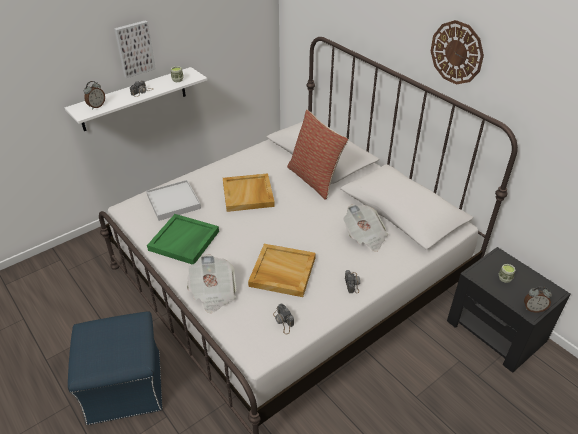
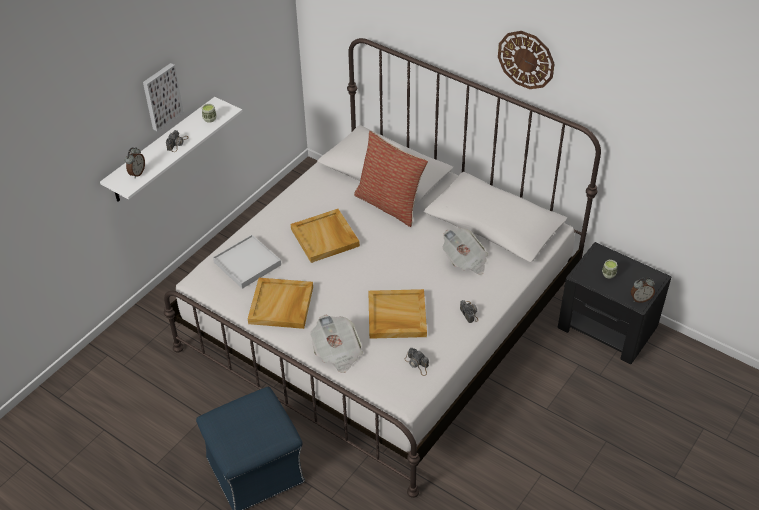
camera: 15 degrees left, 5 degrees up
green tray [147,214,219,264] -> beige tray [248,278,313,329]

